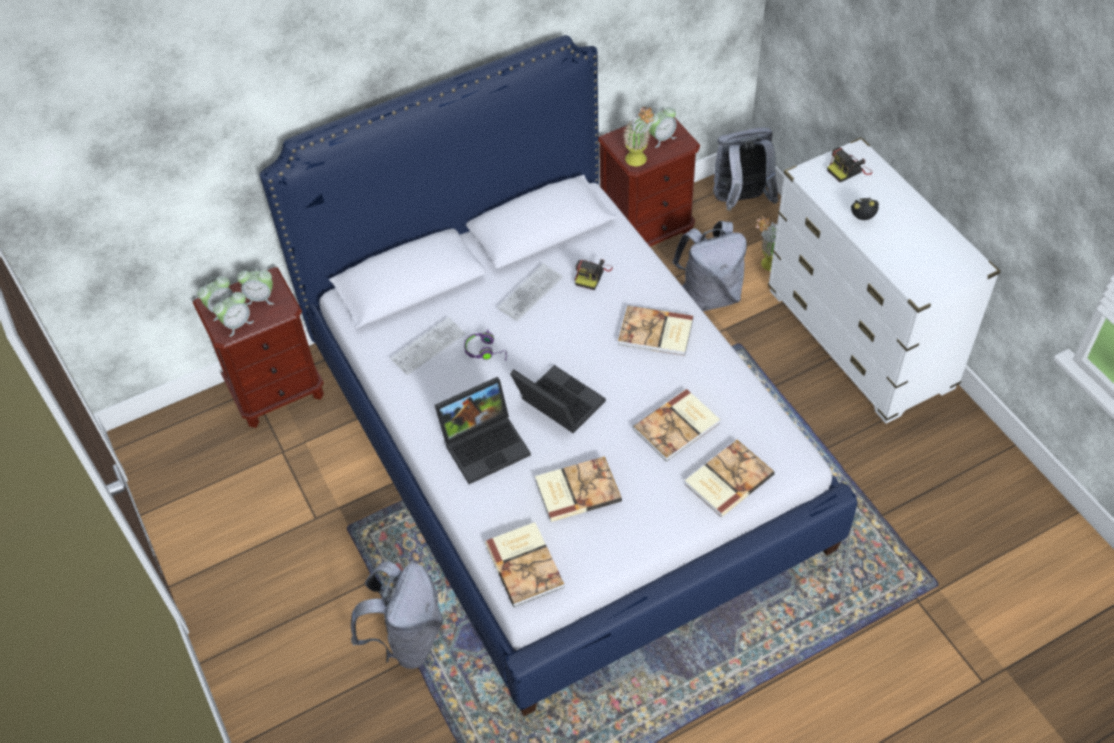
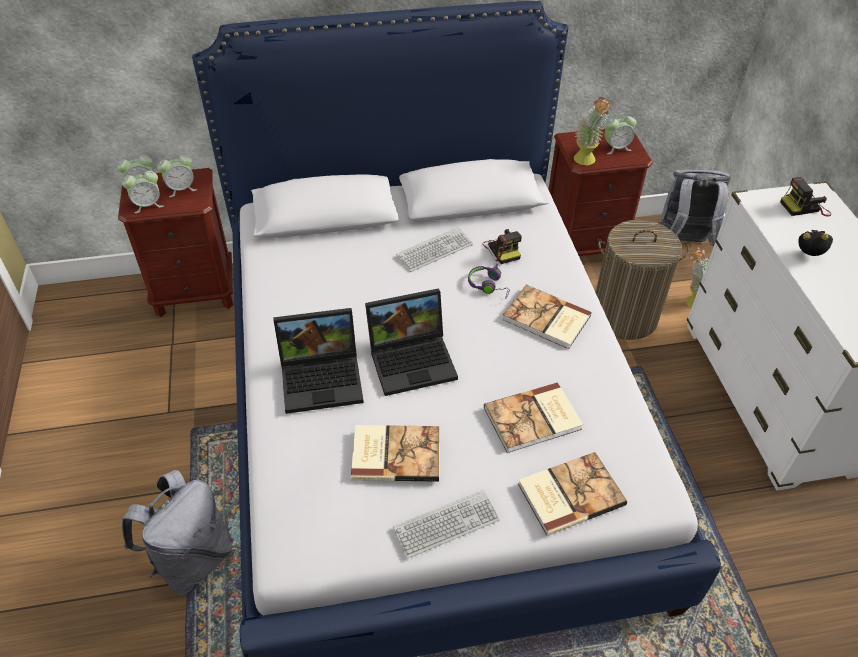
camera: 15 degrees right, 5 degrees down
alarm clock [237,267,274,305] -> alarm clock turned 45 degrees counterclockwise [157,153,197,197]
keyboard [390,317,465,375] -> keyboard moved to [393,490,500,559]
purple headphones [464,329,507,361] -> purple headphones moved to [468,264,510,299]
book [485,522,565,607] -> none
laptop [510,365,606,433] -> laptop turned 105 degrees clockwise [365,288,458,396]
camera [575,259,613,290] -> camera turned 60 degrees counterclockwise [483,229,522,264]
grey backpack [672,221,747,311] -> laundry basket [596,220,689,340]

